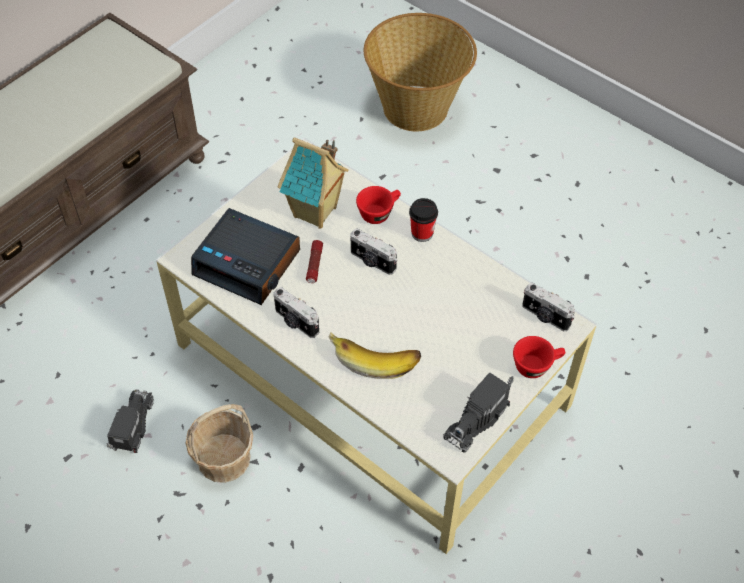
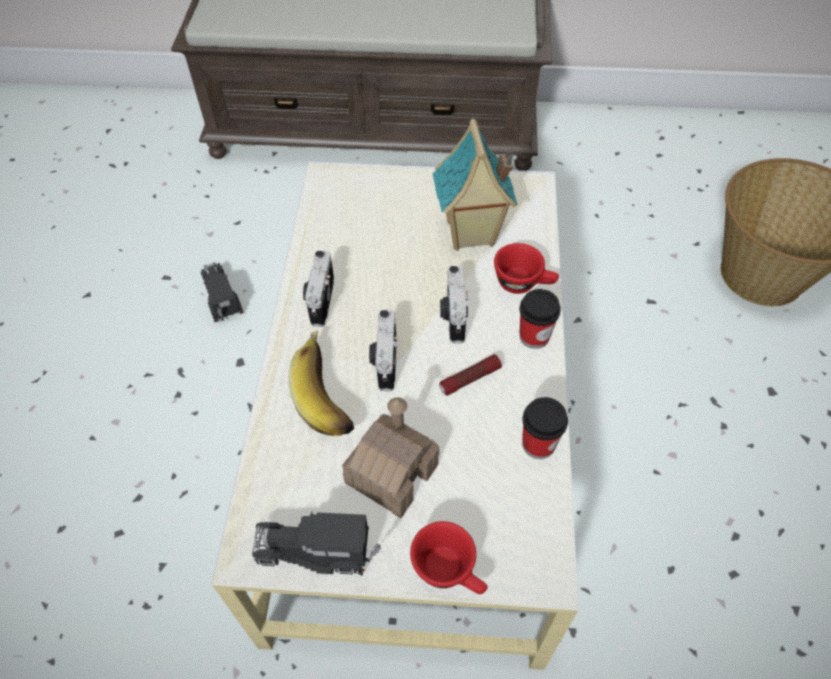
camera: 55 degrees right, 0 degrees up
toy truck [107,389,154,453] -> toy truck turned 90 degrees counterclockwise [200,262,244,322]
basket [186,404,253,483] -> none
alarm clock [191,208,300,305] -> none
flashlight [306,240,323,283] -> flashlight moved to [439,354,502,395]
camera [522,282,575,331] -> camera moved to [369,310,398,391]
none -> toy house [342,397,439,518]
none -> cup [522,397,568,459]

